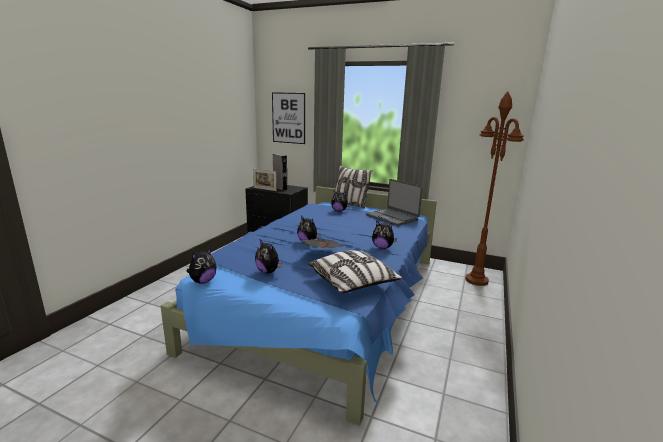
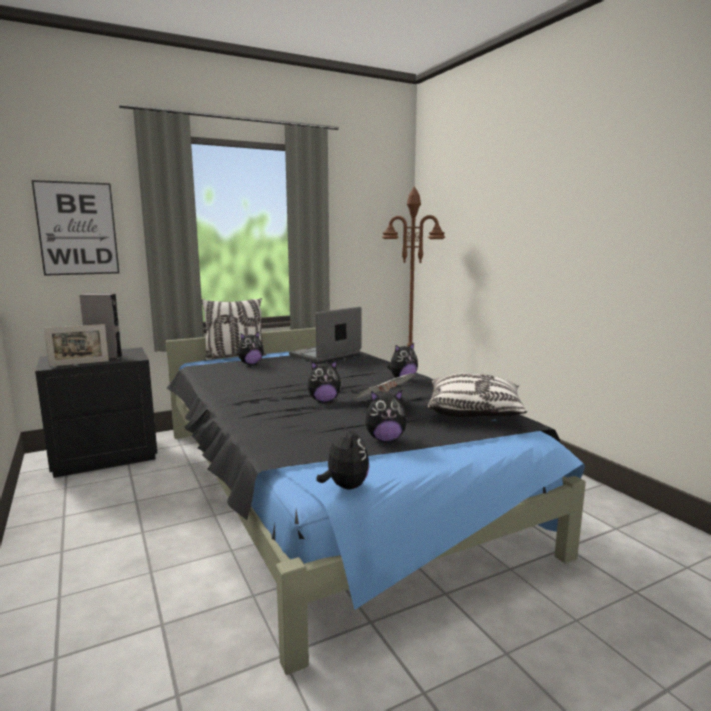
camera: 50 degrees left, 5 degrees down
blue bed [161,186,437,425] -> black bed [166,328,586,675]
laptop [366,179,423,226] -> laptop turned 135 degrees clockwise [289,307,361,362]

